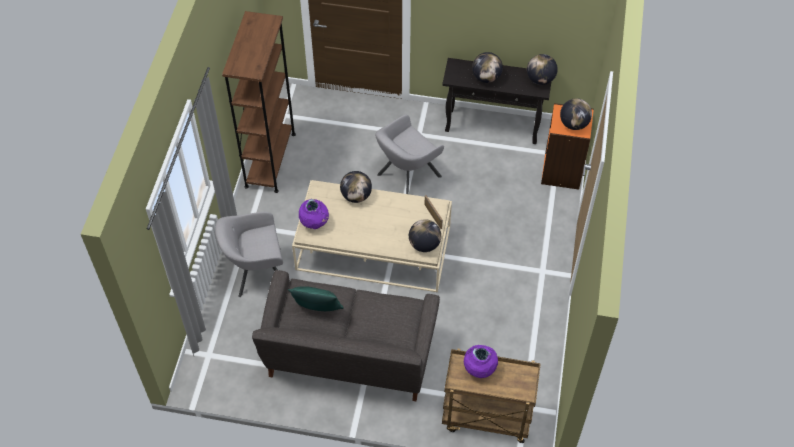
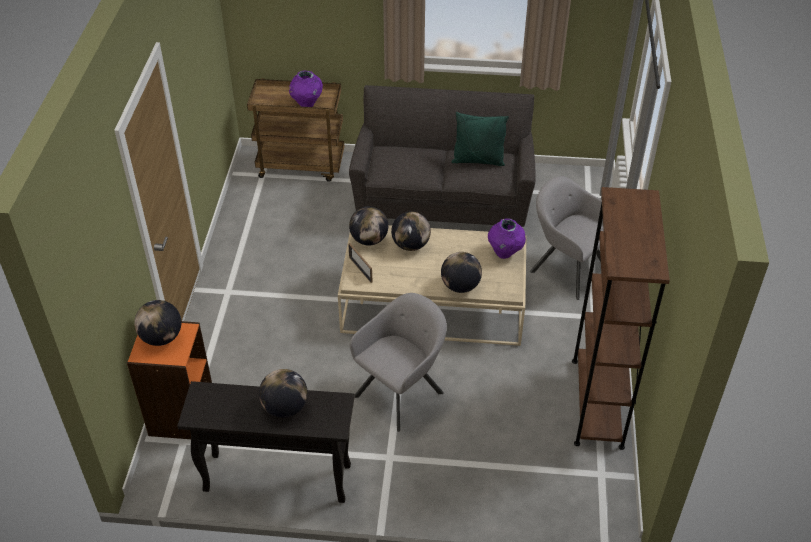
camera: 175 degrees right, 10 degrees down
grey armchair [215,212,283,297] -> grey armchair turned 120 degrees counterclockwise [530,176,604,300]
globe [527,54,558,85] -> globe moved to [391,211,431,251]

